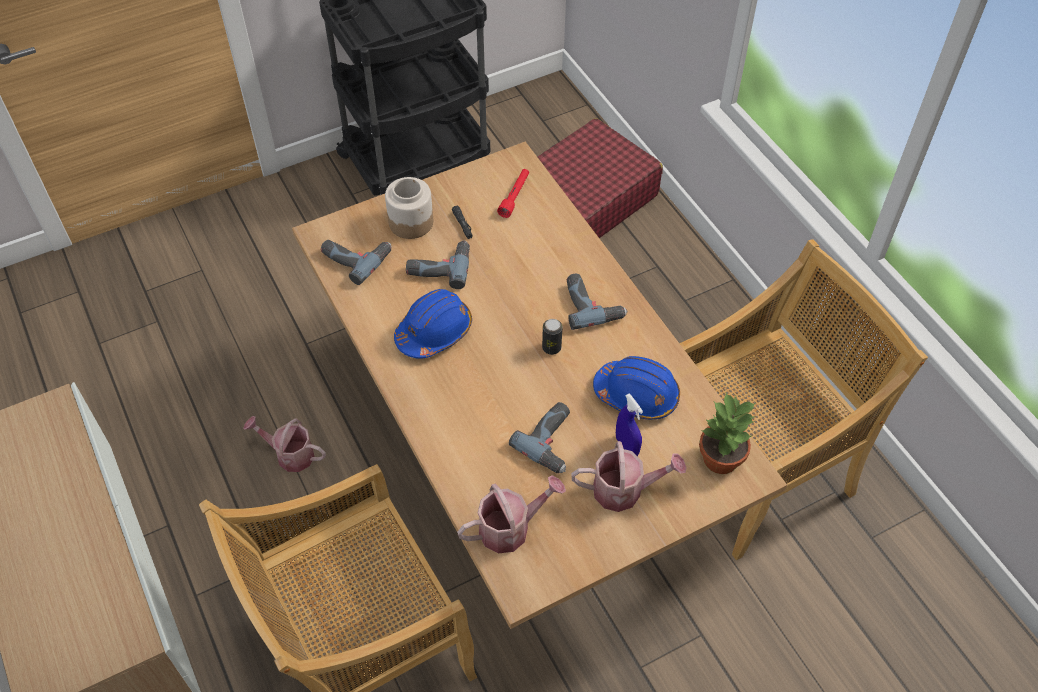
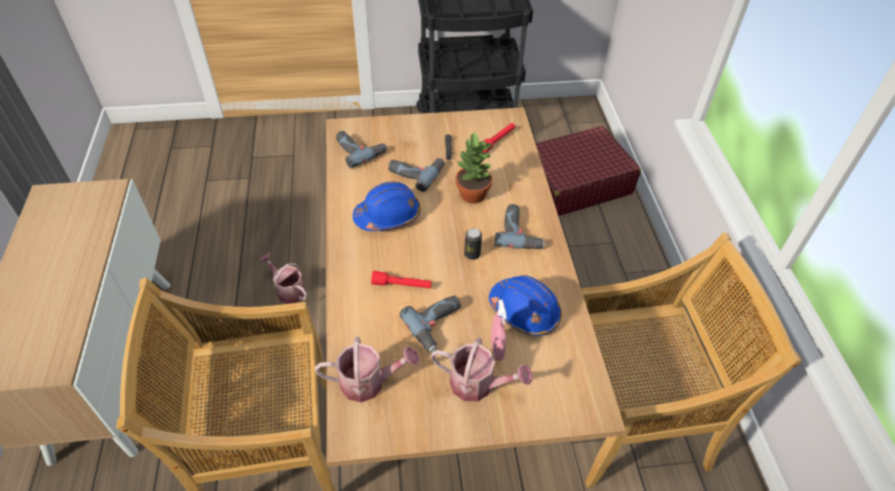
camera: 20 degrees right, 5 degrees down
jar [385,177,433,239] -> none
blue spray bottle [616,394,643,456] -> pink spray bottle [491,300,507,361]
potted plant [699,393,756,474] -> potted plant moved to [456,131,494,204]
none -> red flashlight [371,271,432,289]

